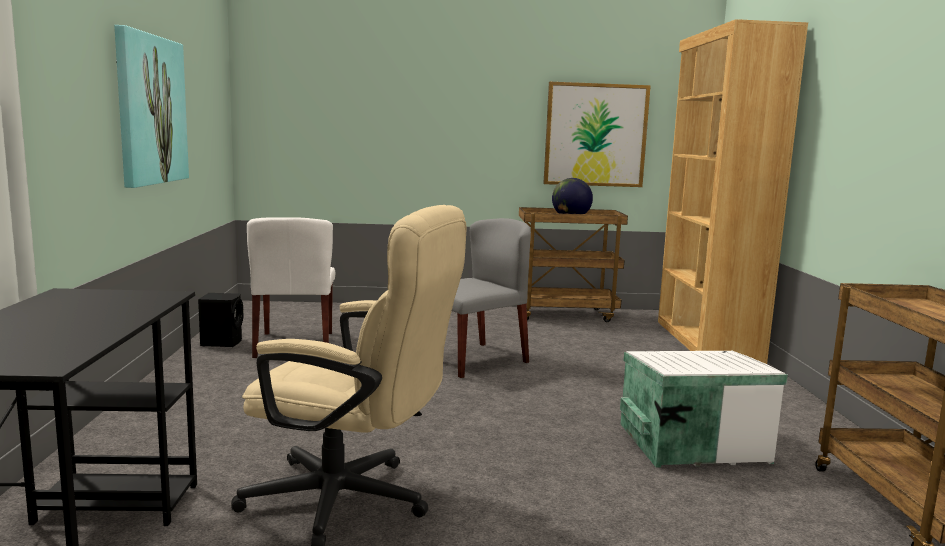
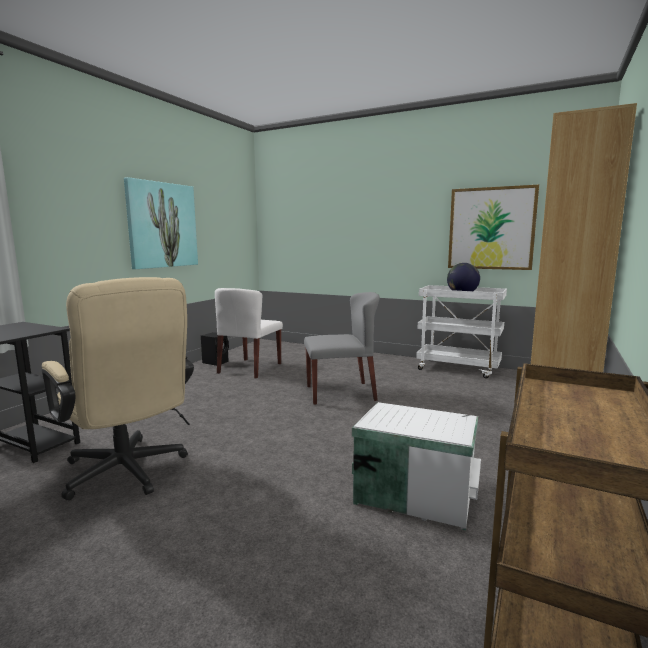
camera: 30 degrees right, 0 degrees up
brown cart [519,207,628,322] -> white cart [416,285,507,378]

